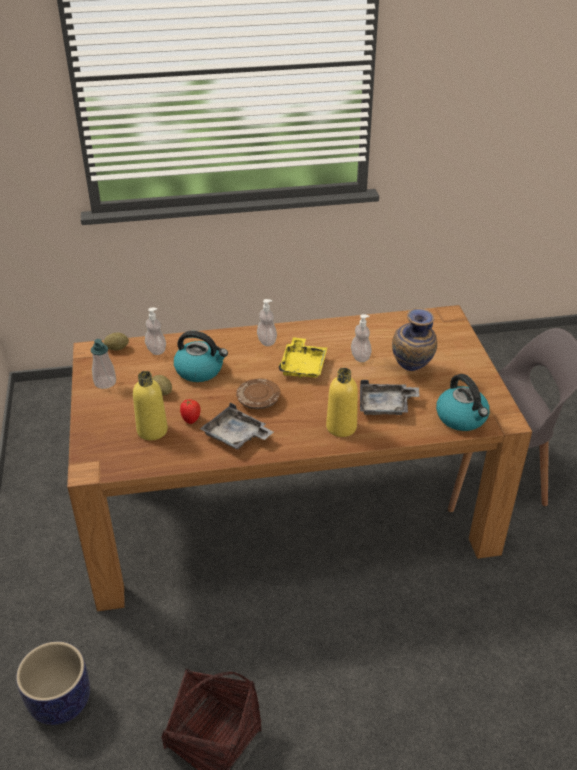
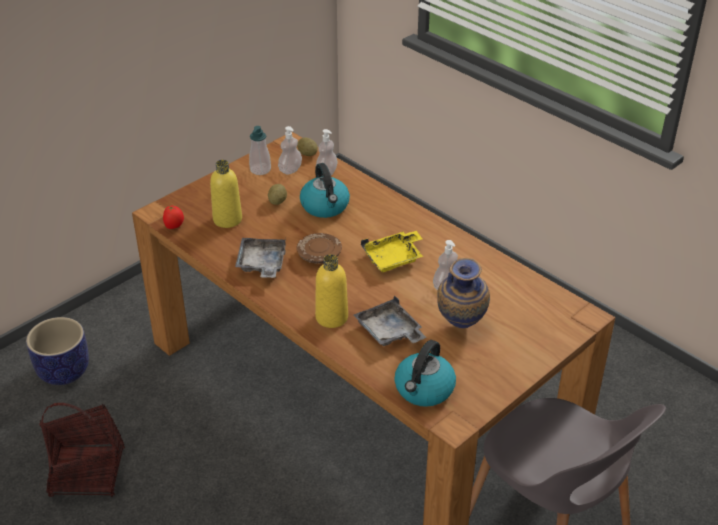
camera: 55 degrees right, 0 degrees up
tomato [180,399,201,424] -> tomato moved to [163,206,184,229]
soap dispenser [257,299,277,346] -> soap dispenser moved to [278,126,302,174]

